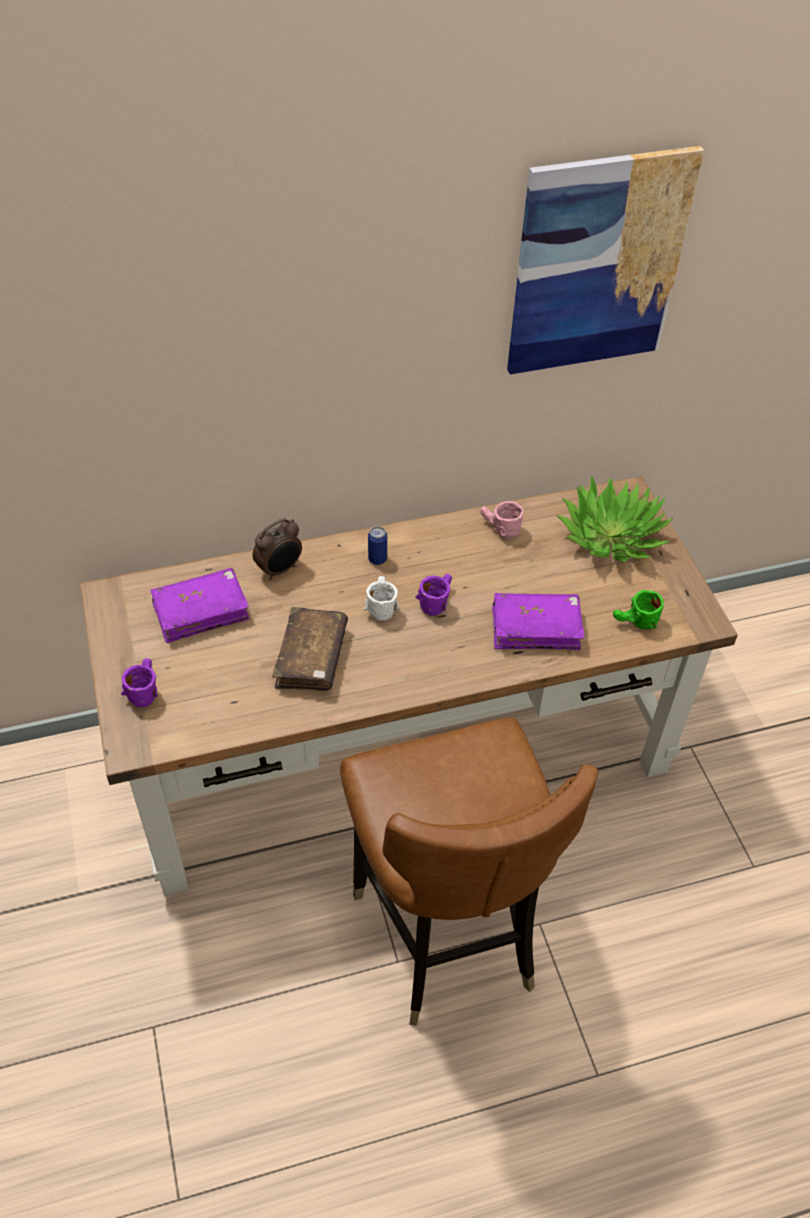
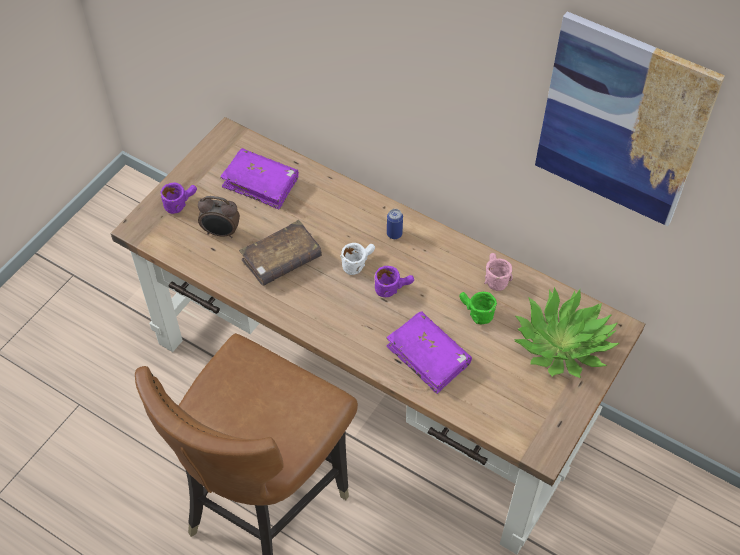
camera: 50 degrees right, 5 degrees up
alarm clock [253,518,302,580] -> alarm clock moved to [198,196,240,238]
green mug [613,590,664,629] -> green mug moved to [460,292,497,324]

